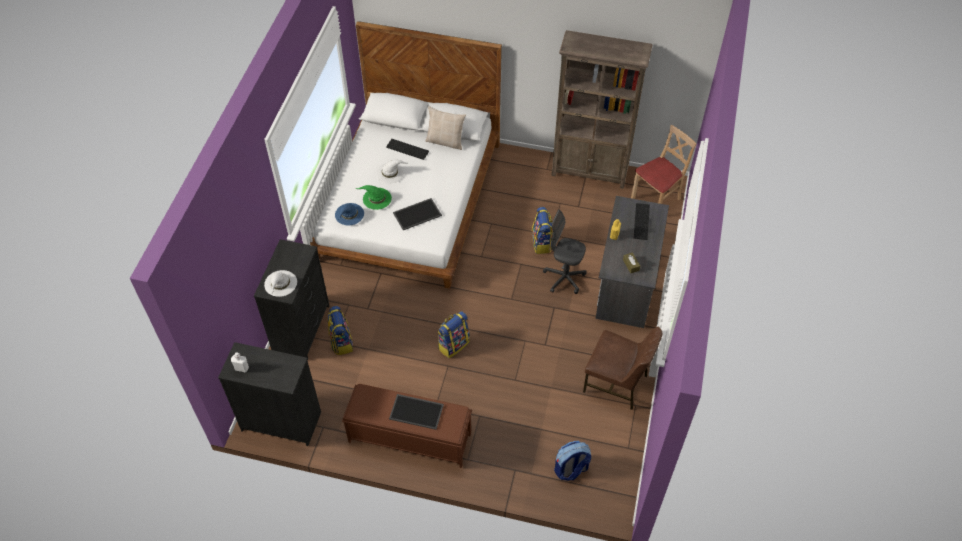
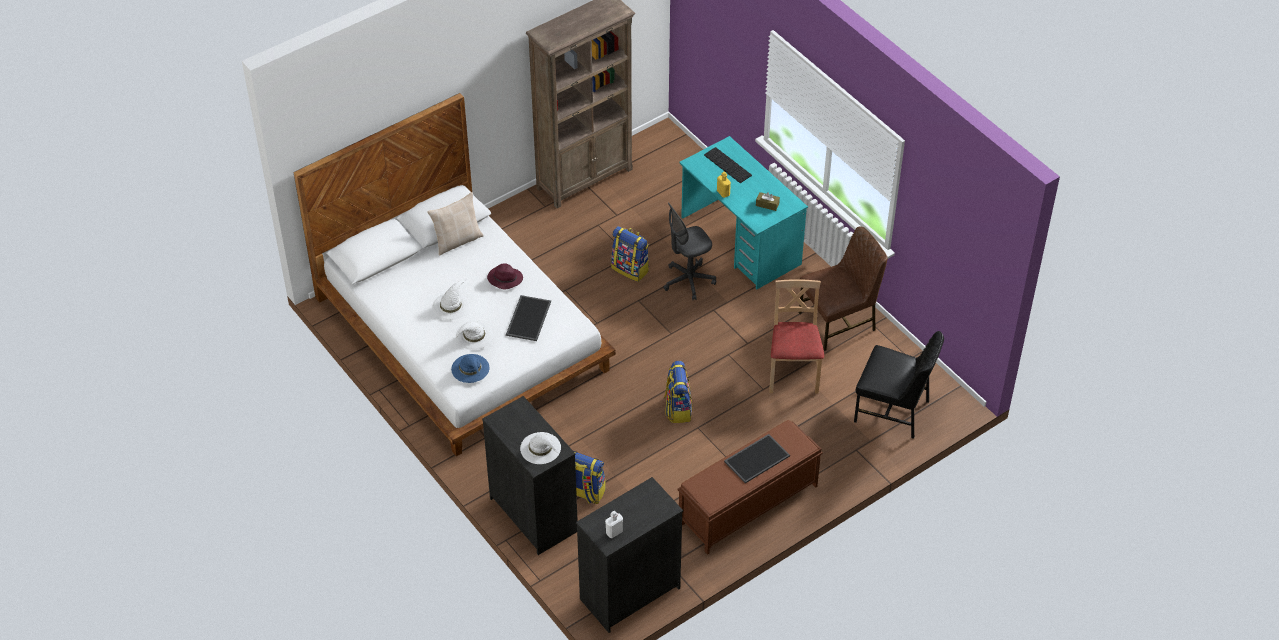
camera: 50 degrees left, 5 degrees down
green hat [355,185,392,210] -> white hat [453,321,493,350]
keyboard [386,139,429,160] -> none
backpack [554,441,591,481] -> black chair [854,331,944,439]
grey desk [595,196,669,328] -> turquoise desk [679,136,808,290]
beige chair [631,125,696,204] -> beige chair moved to [769,279,824,394]
none -> purple hat [487,263,523,290]

